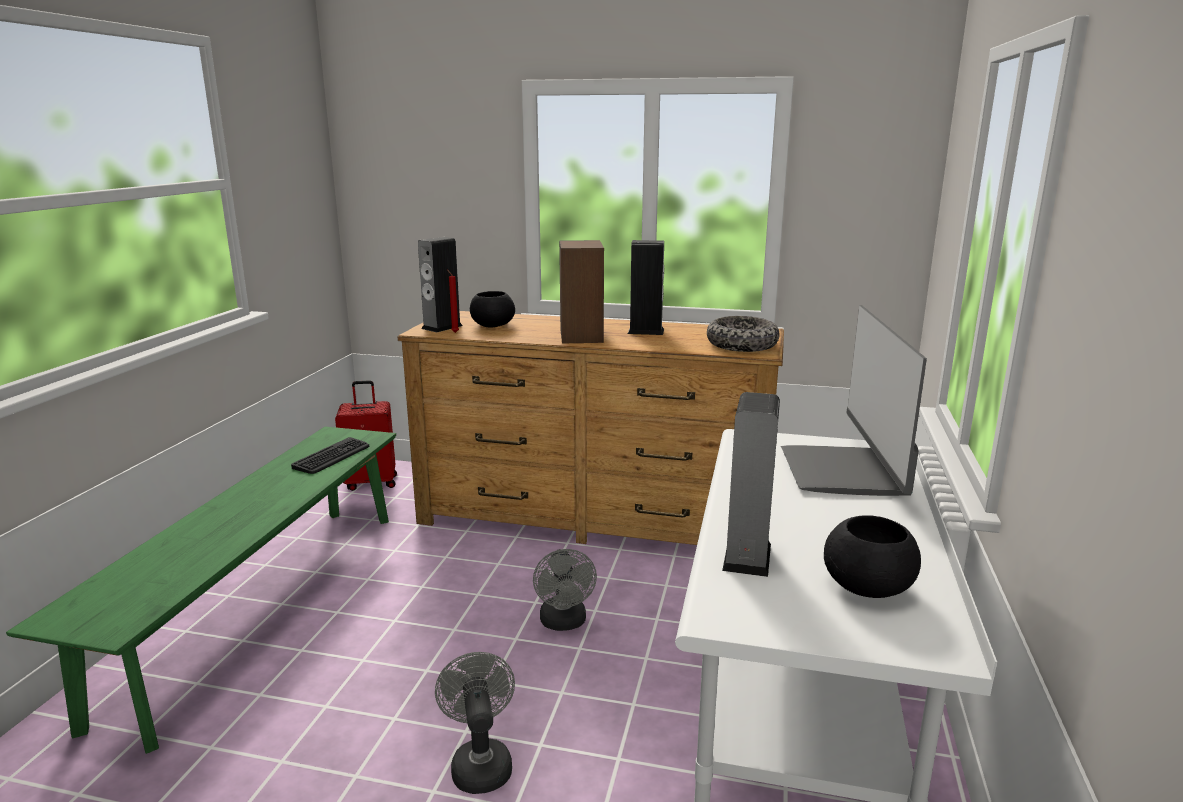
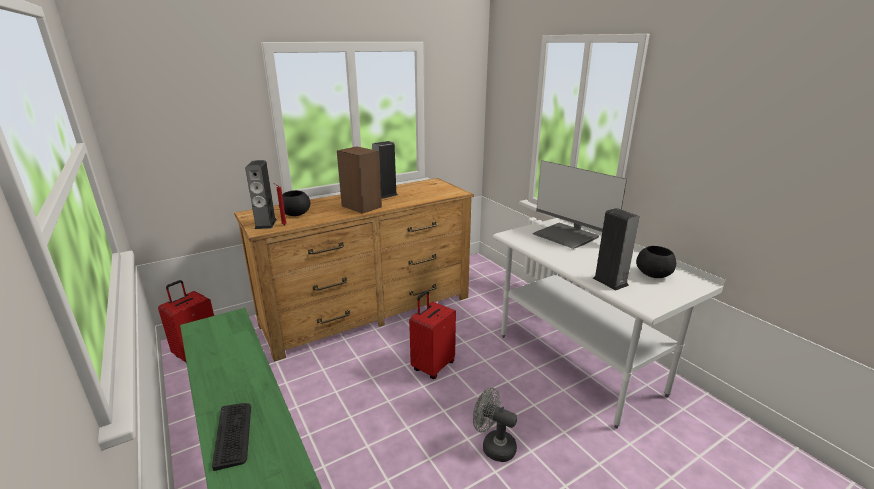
camera: 45 degrees left, 5 degrees up
keyboard [291,437,369,474] -> keyboard moved to [212,403,251,471]
grey fan [533,549,597,631] -> red suitcase [409,291,456,379]
bowl [707,316,780,352] -> none

